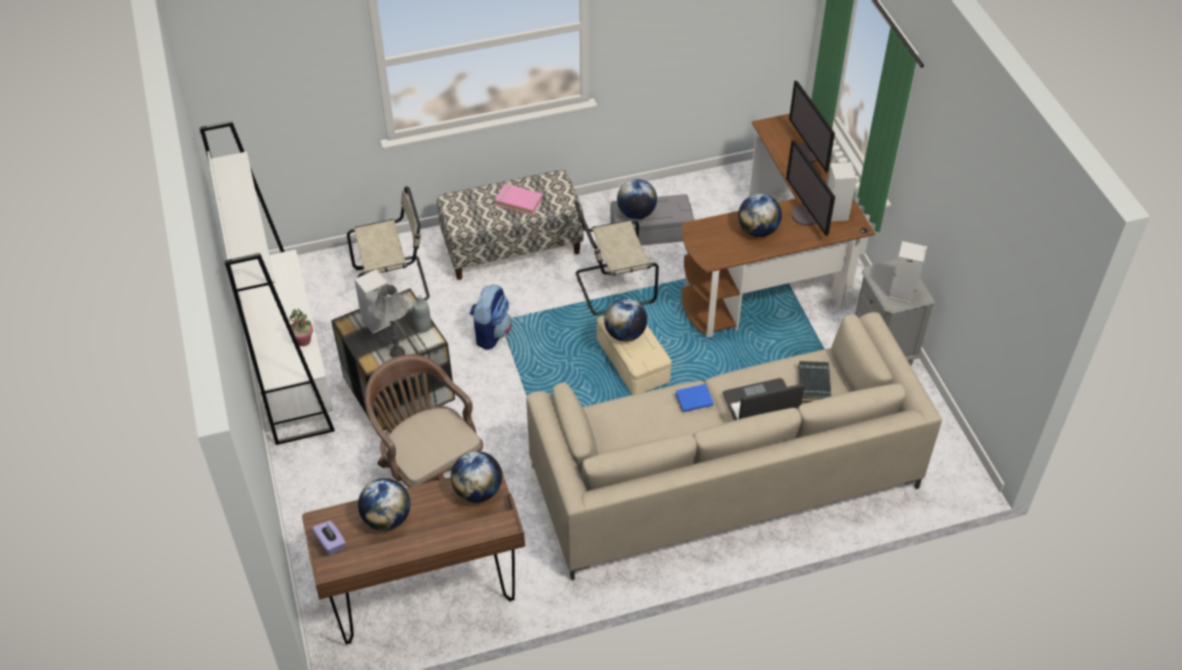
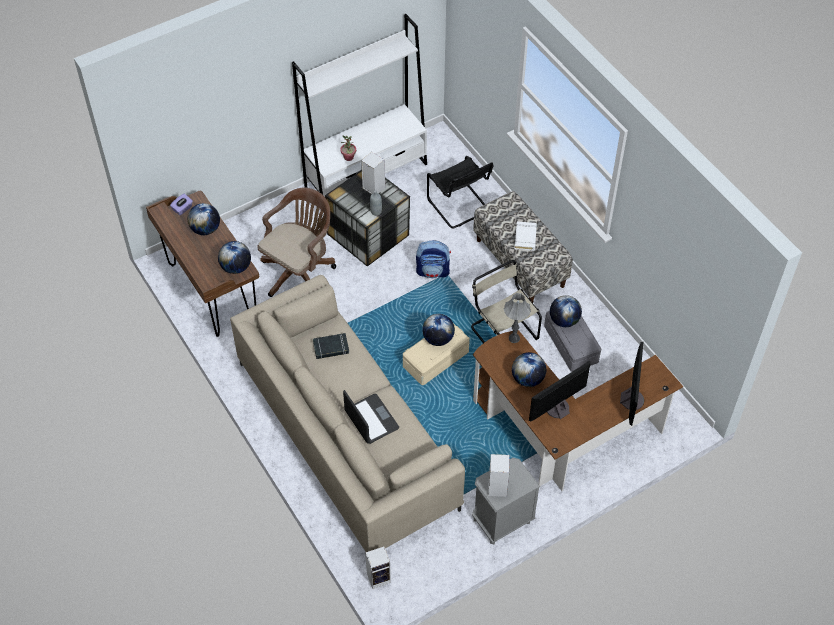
camera: 75 degrees right, 5 degrees up
beige chair [347,186,429,301] -> black chair [427,156,494,228]
grey table lamp [371,284,409,358] -> grey table lamp moved to [504,293,531,343]
pink book [495,184,542,216] -> white book [515,221,537,251]
blue book [675,384,713,412] -> none
monitor [789,80,835,173] -> monitor turned 135 degrees clockwise [620,341,644,426]
black book [798,361,832,403] -> black book moved to [313,333,349,359]
speaker [827,162,857,221] -> speaker moved to [365,547,391,589]

